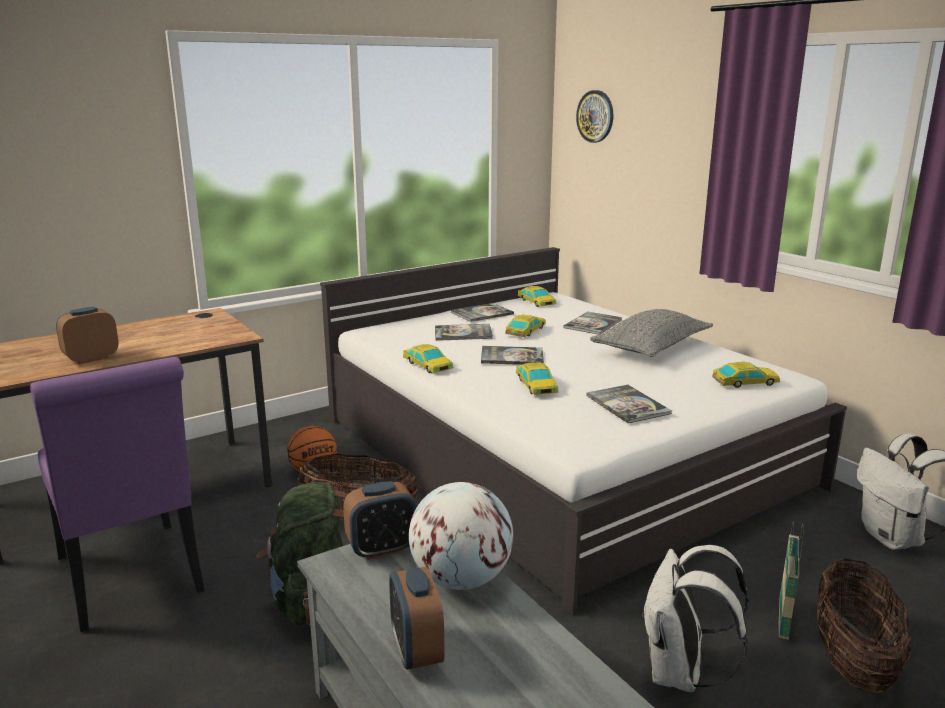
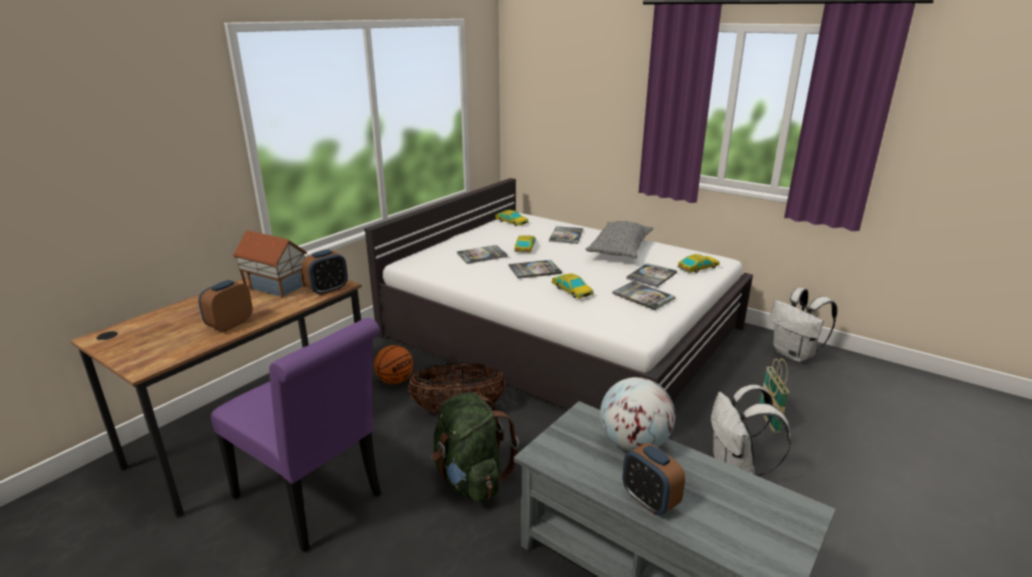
camera: 20 degrees left, 5 degrees up
alarm clock [343,481,417,560] -> alarm clock moved to [302,249,348,295]
toy car [403,344,454,373] -> none
book [450,303,514,322] -> book moved to [626,263,677,287]
wall clock [576,90,613,143] -> none
basket [817,558,911,693] -> none
none -> toy house [233,230,307,298]

